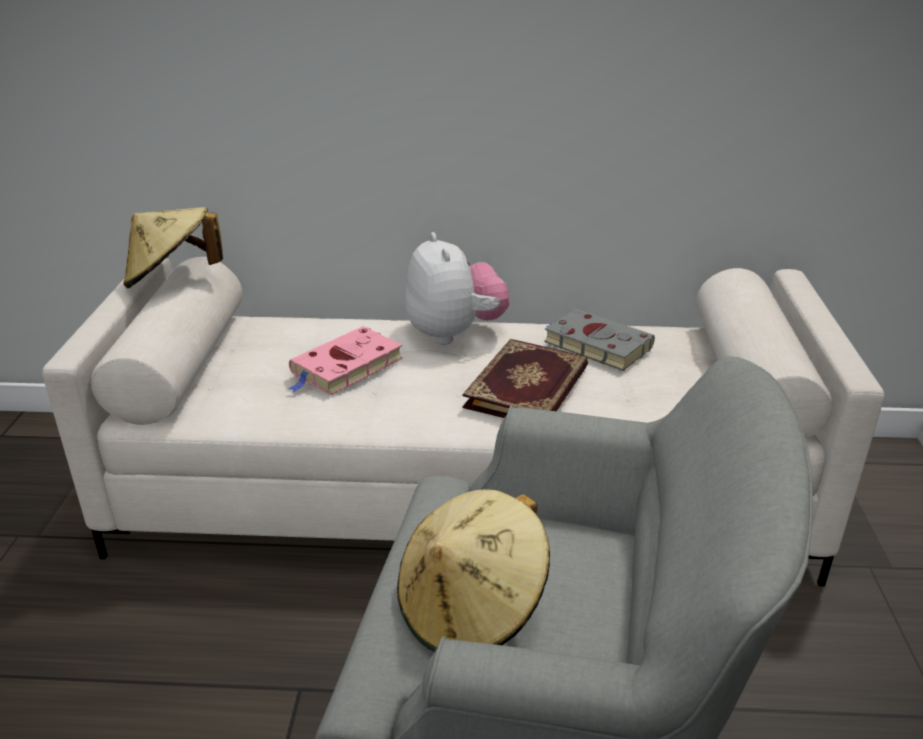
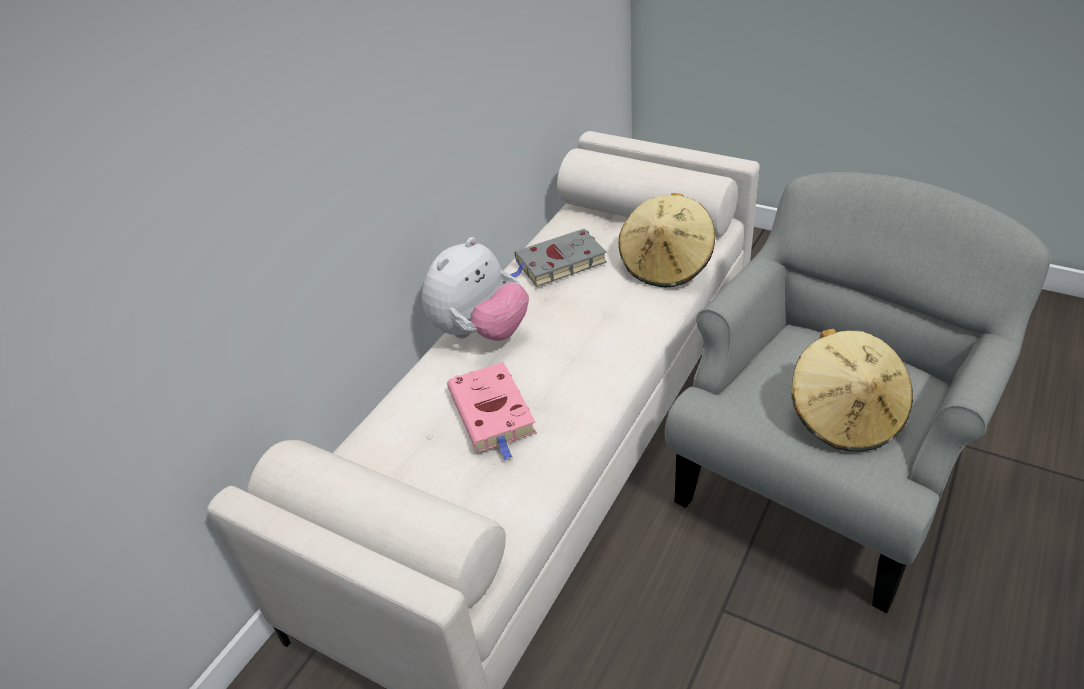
camera: 60 degrees left, 10 degrees up
beige hat [123,207,223,288] -> beige hat moved to [619,193,715,287]
plush toy [405,232,510,345] -> plush toy turned 120 degrees clockwise [422,237,529,341]
book [463,339,588,418] -> none

